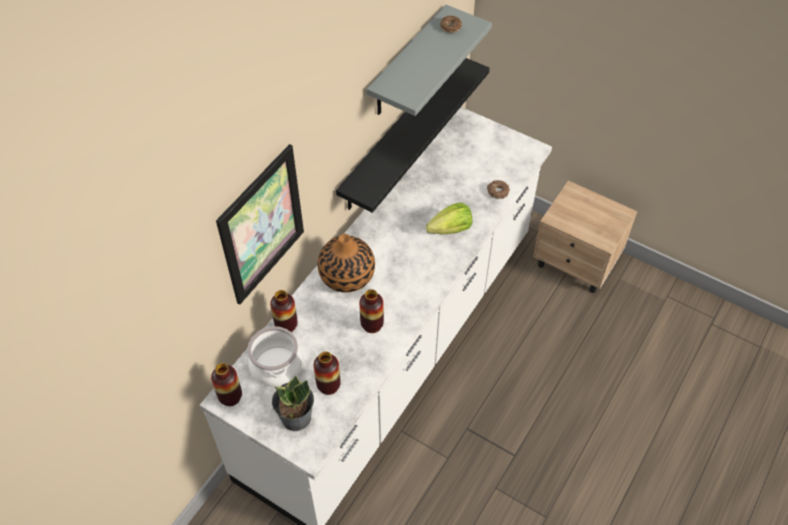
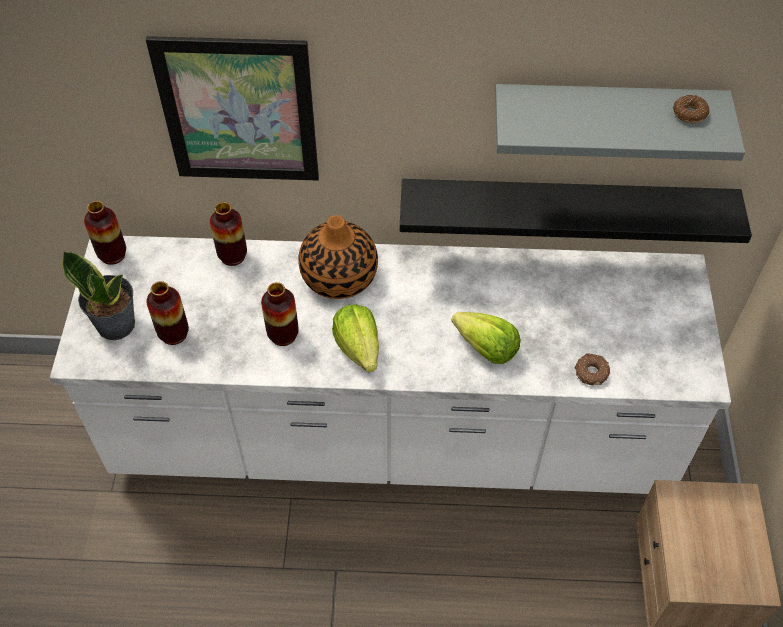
camera: 60 degrees right, 0 degrees up
cooking pot [247,326,303,387] -> none
none -> lettuce [332,304,379,372]

